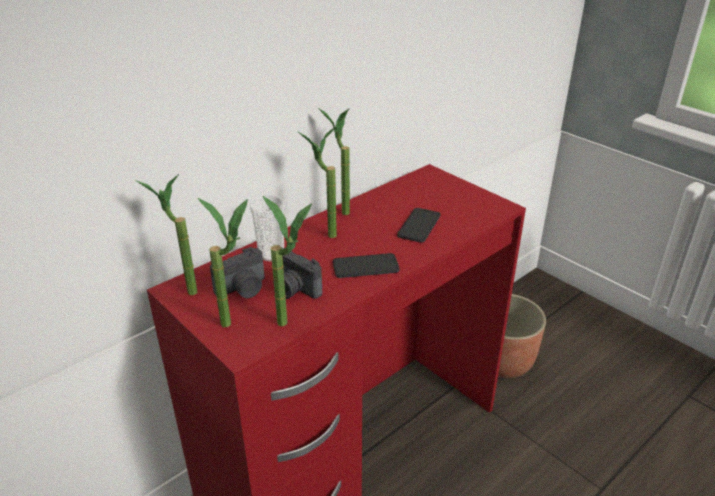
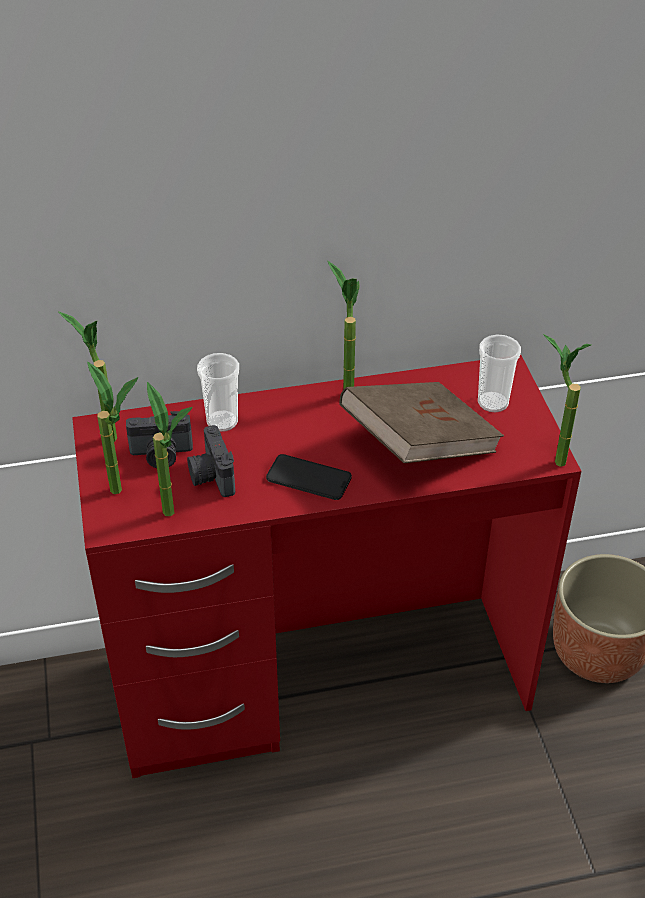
camera: 30 degrees right, 10 degrees up
potted plant [299,126,337,238] -> potted plant moved to [543,334,591,467]
phone [397,208,441,243] -> brown book [339,382,504,463]
none -> cup [478,335,521,412]

